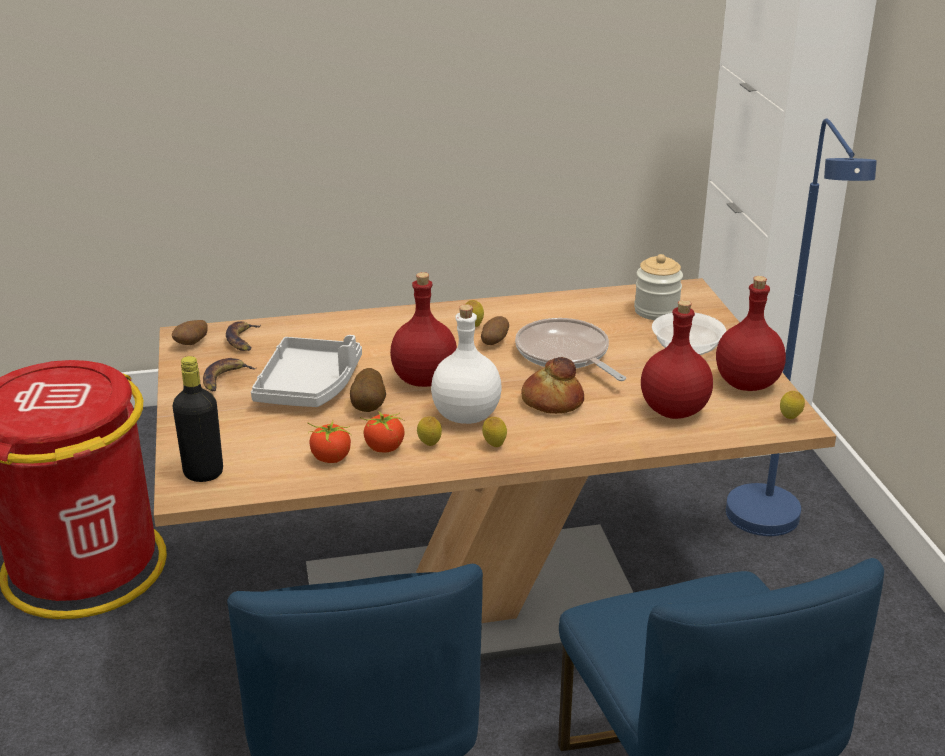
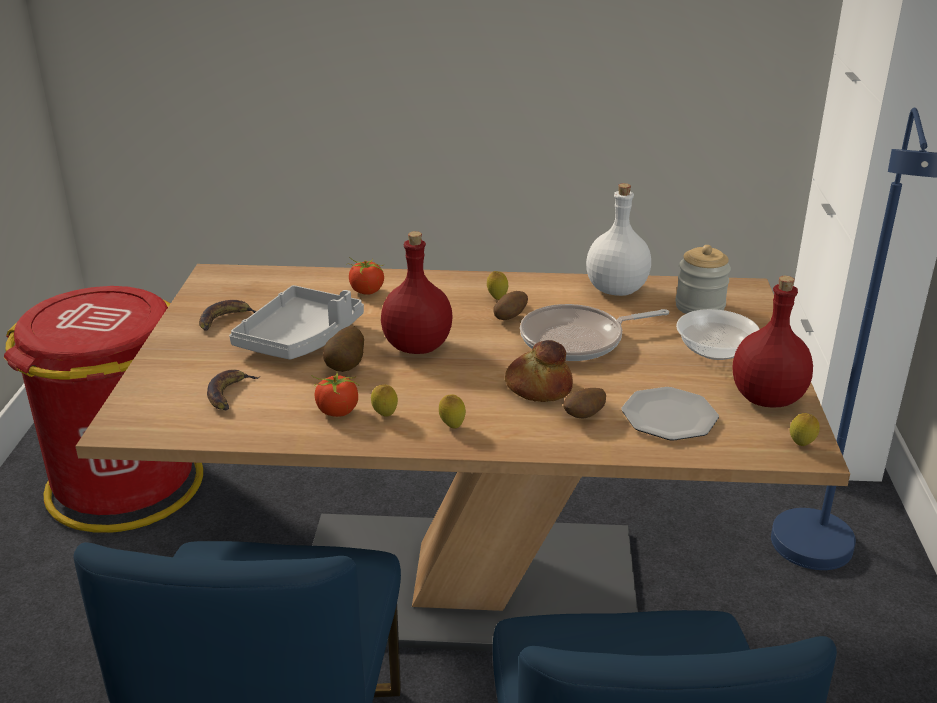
camera: 15 degrees right, 0 degrees up
potato [172,320,208,345] -> potato moved to [563,388,606,418]
black bottle [172,356,223,482] -> none
banana [226,321,261,351] -> banana moved to [207,369,260,410]
tomato [308,420,351,463] -> tomato moved to [346,257,384,295]
white bottle [431,304,502,424] -> white bottle moved to [586,183,651,296]
frying pan [515,318,626,381] -> frying pan turned 90 degrees counterclockwise [520,304,669,361]
red bottle [641,300,713,419] -> plate [621,387,719,441]

